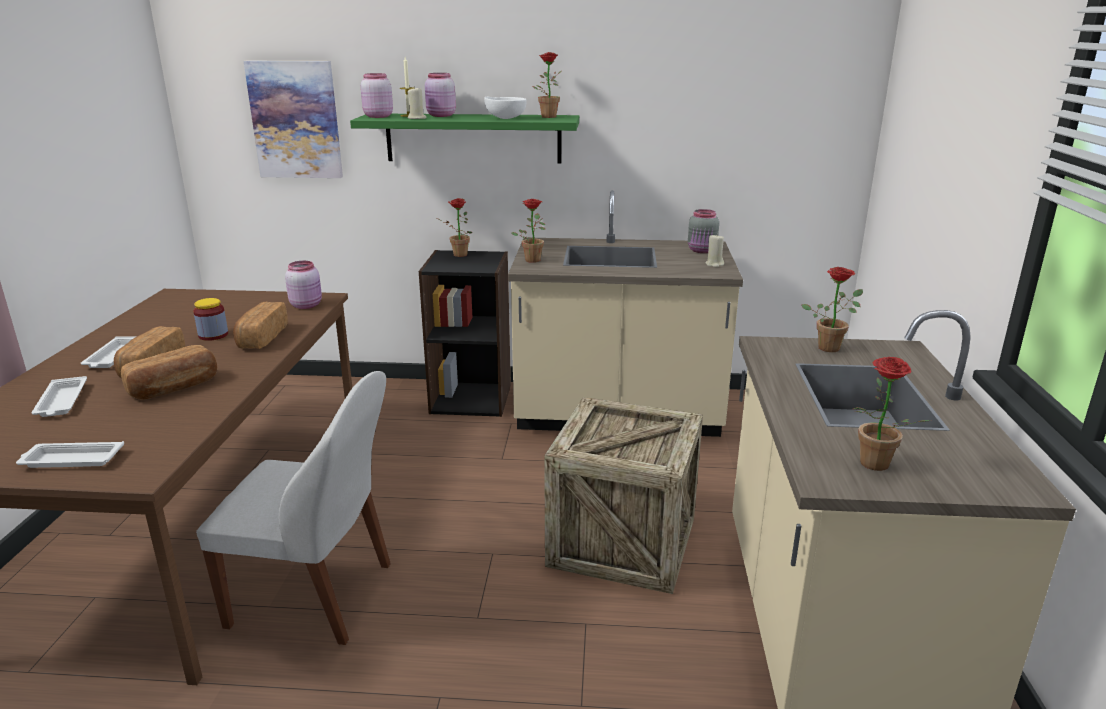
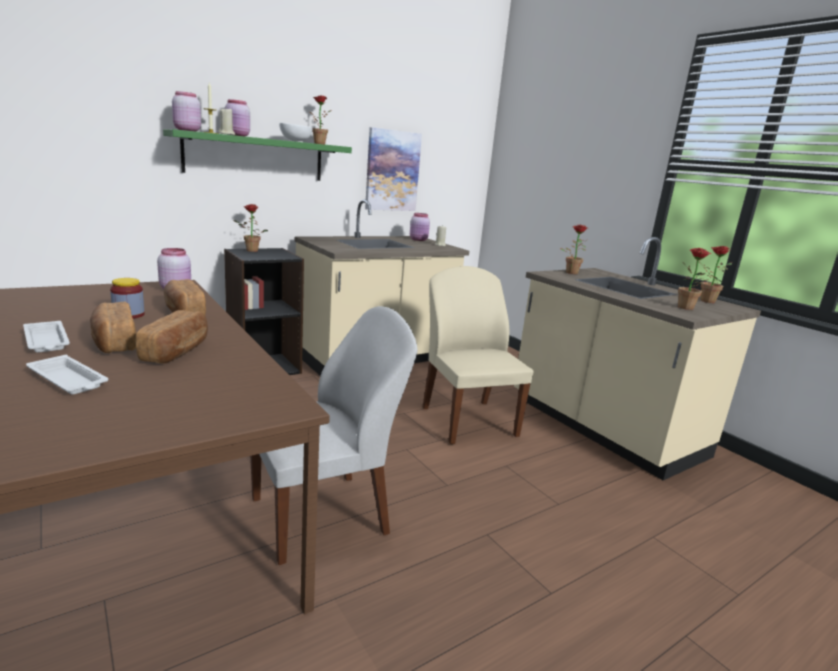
camera: 40 degrees left, 5 degrees down
white tray [16,441,124,468] -> none
picture [244,61,343,178] -> picture moved to [365,127,422,211]
potted plant [511,199,545,263] -> potted plant moved to [699,246,732,303]
crate [544,397,703,594] -> beige chair [422,266,534,444]
grey jar [688,209,719,253] -> pink jar [410,213,430,241]

